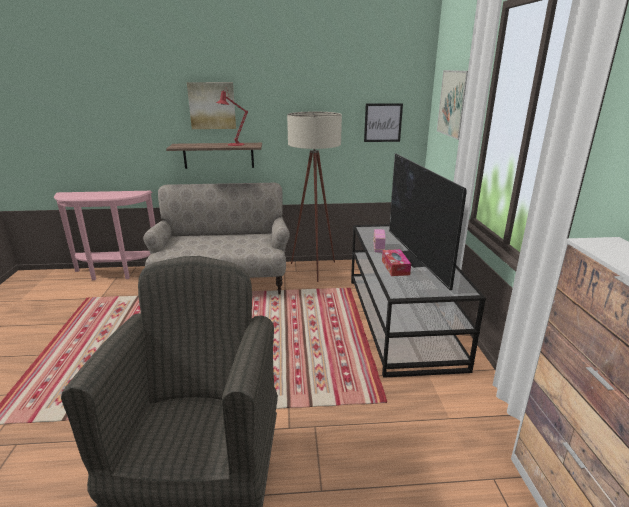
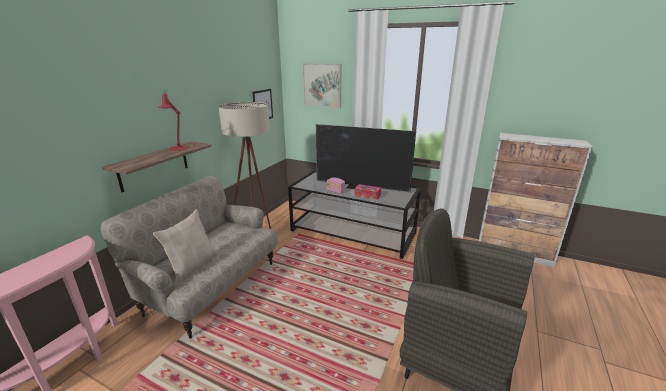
camera: 60 degrees left, 0 degrees up
picture [187,82,236,129] -> none
none -> beige pillow [153,210,218,283]

